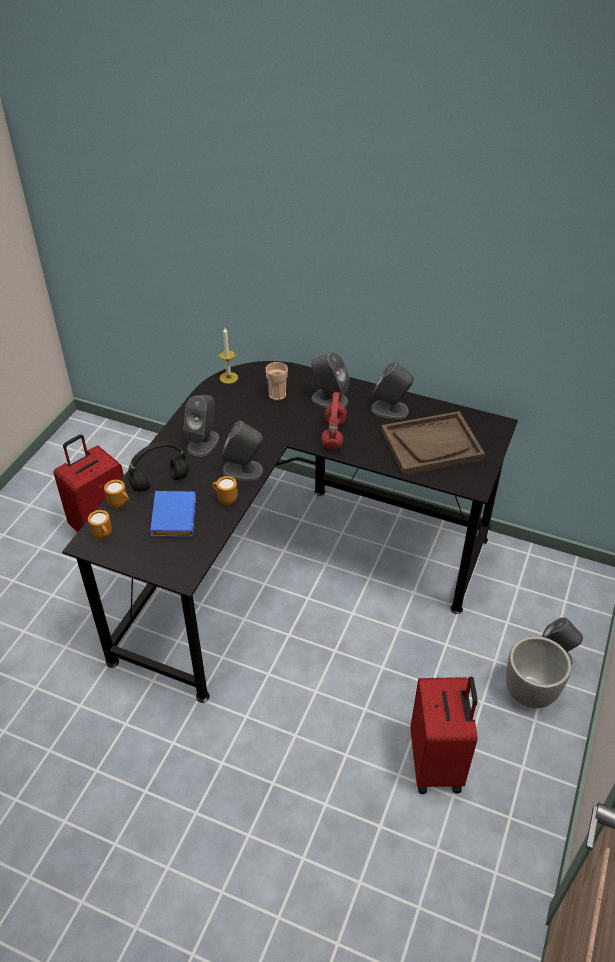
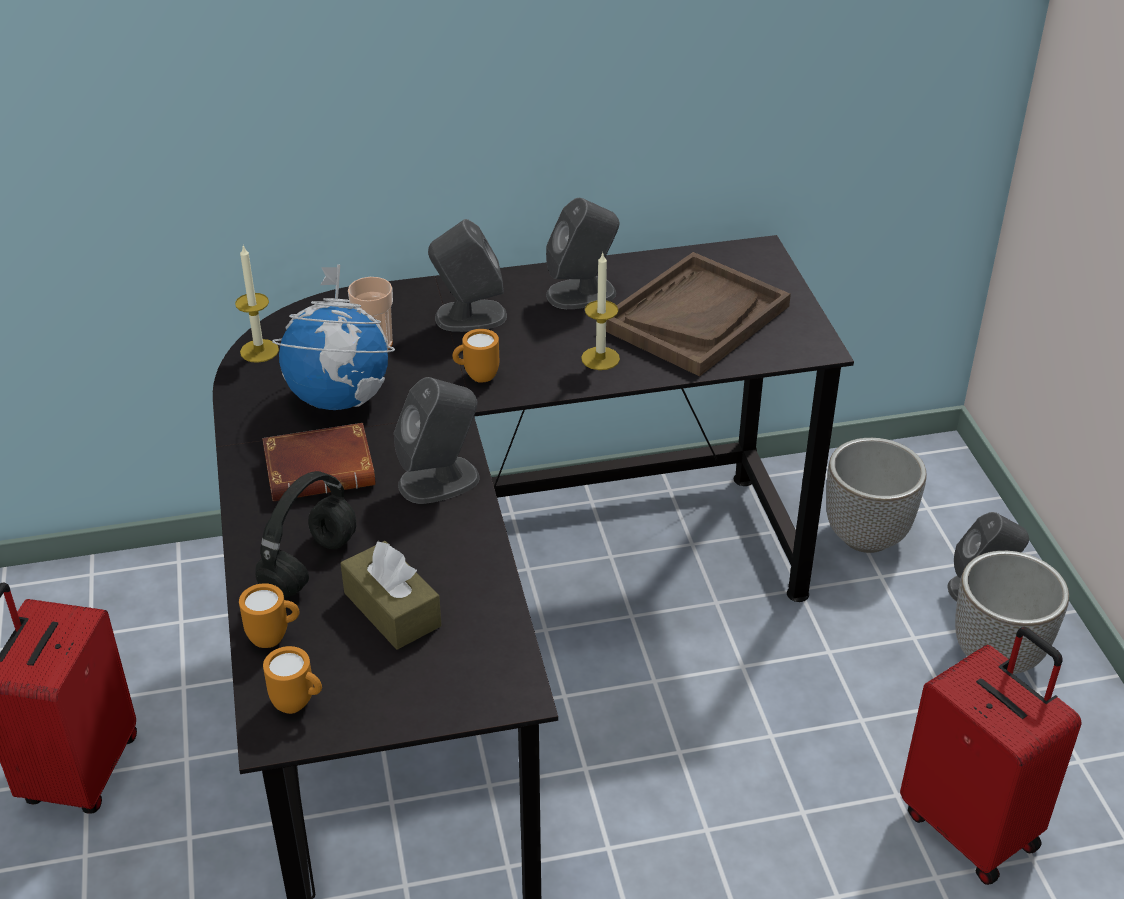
camera: 35 degrees left, 5 degrees down
blue book [150,491,196,537] -> brown tissue box [341,541,441,650]
grey speaker [183,395,220,457] -> brown book [262,423,376,502]
orange mug [212,476,237,506] -> orange mug moved to [452,329,499,383]
red headphones [321,392,347,451] -> none
none -> globe [272,265,395,410]
none -> candle [581,252,620,370]
none -> planter [826,438,927,553]

